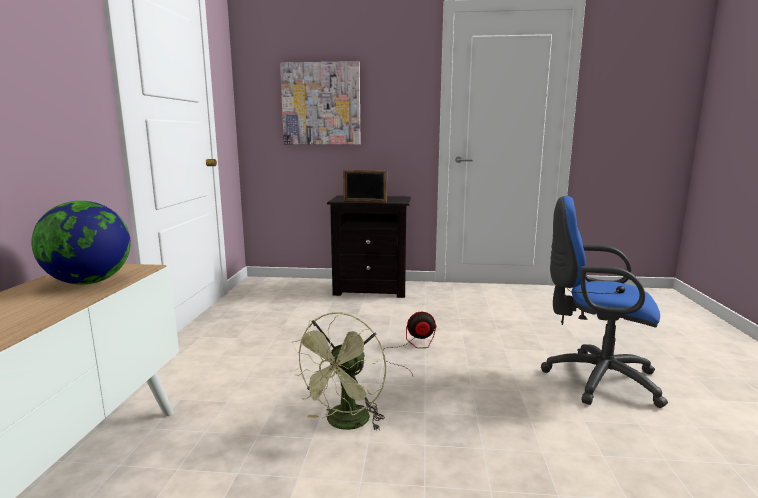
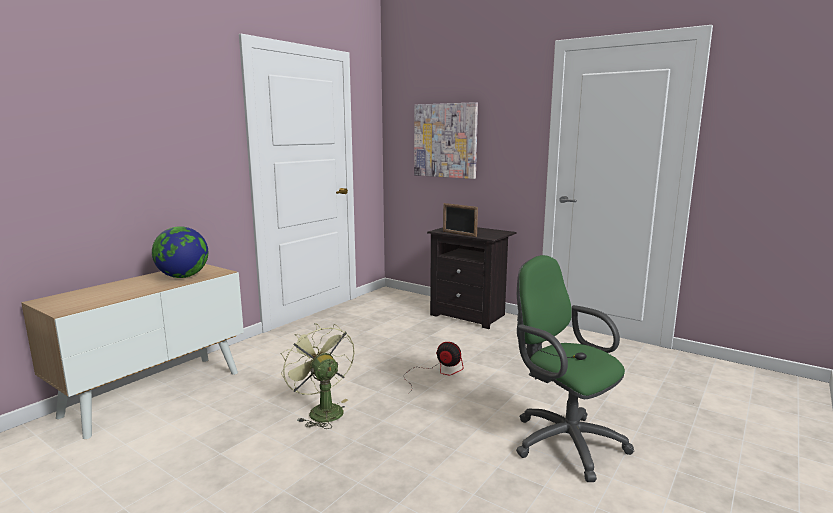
camera: 30 degrees right, 0 degrees up
green fan [290,312,386,431] -> green fan turned 90 degrees clockwise [281,323,355,429]
blue office chair [541,196,668,408] -> green office chair [516,255,634,482]

